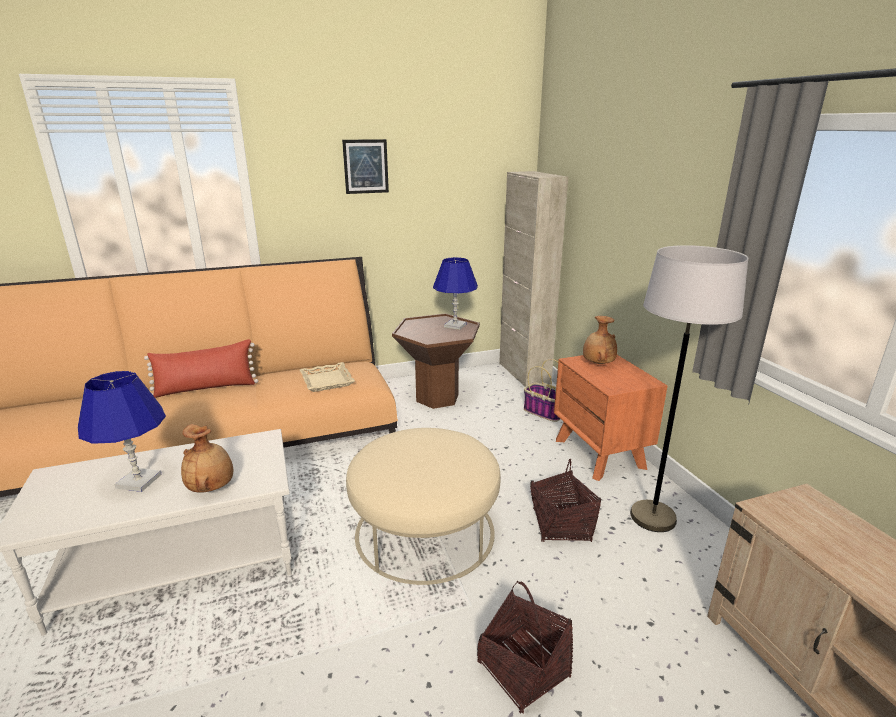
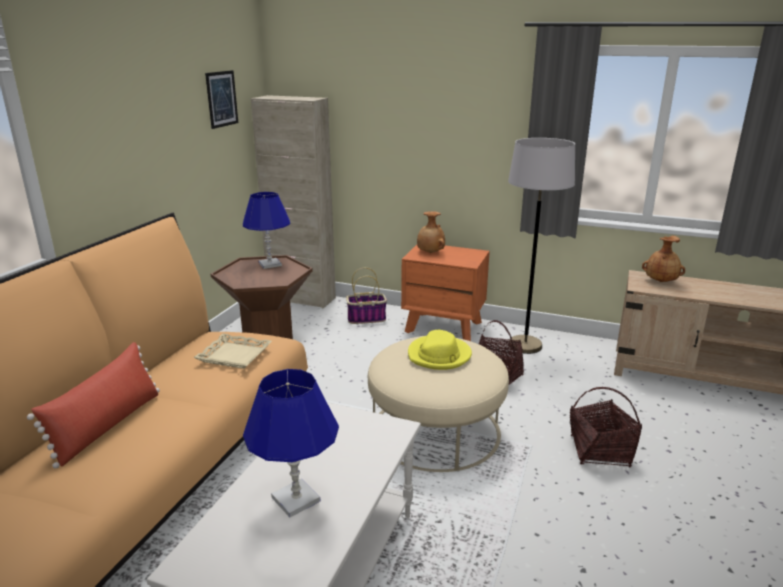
camera: 50 degrees left, 0 degrees up
brown vase [181,424,233,493] -> brown vase moved to [642,236,685,282]
picture [342,139,389,194] -> picture moved to [205,70,238,129]
none -> yellow hat [408,330,472,370]

